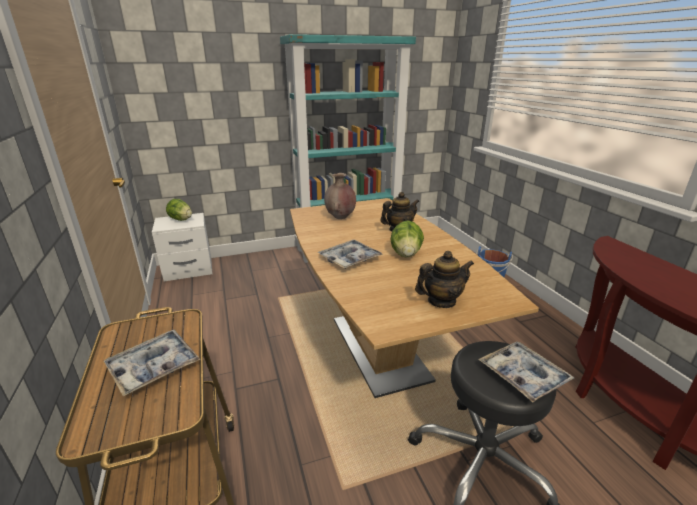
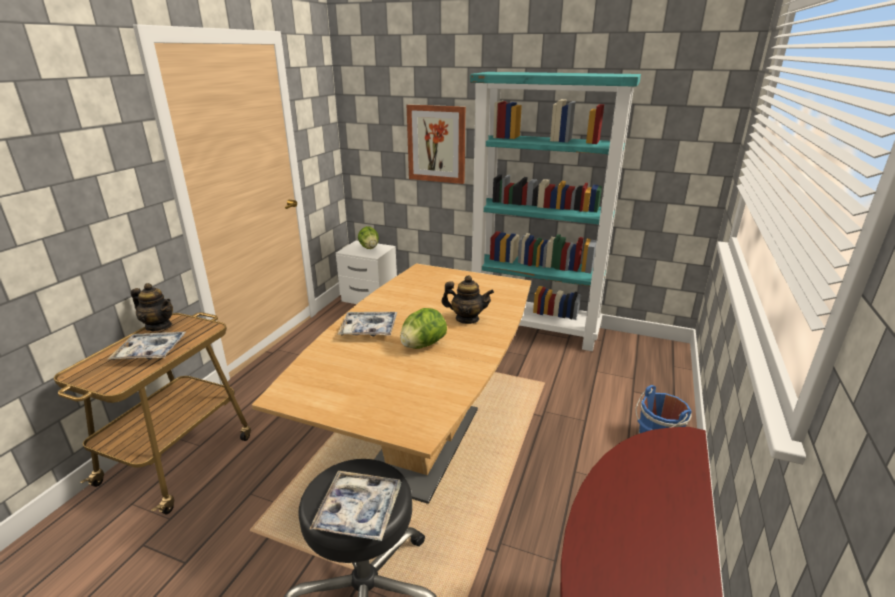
camera: 40 degrees right, 0 degrees up
brown vase [324,173,356,219] -> none
teapot [415,251,474,308] -> teapot moved to [131,283,173,331]
none -> picture [407,104,466,184]

